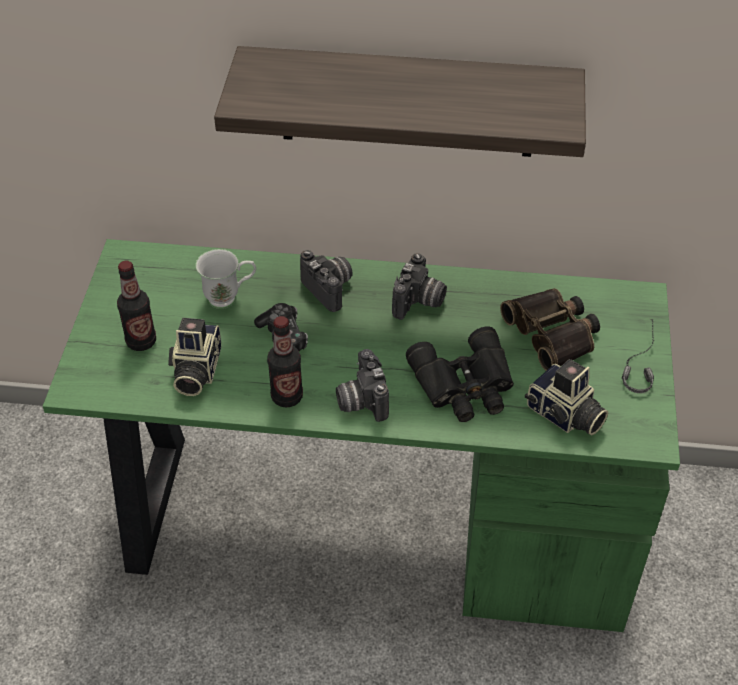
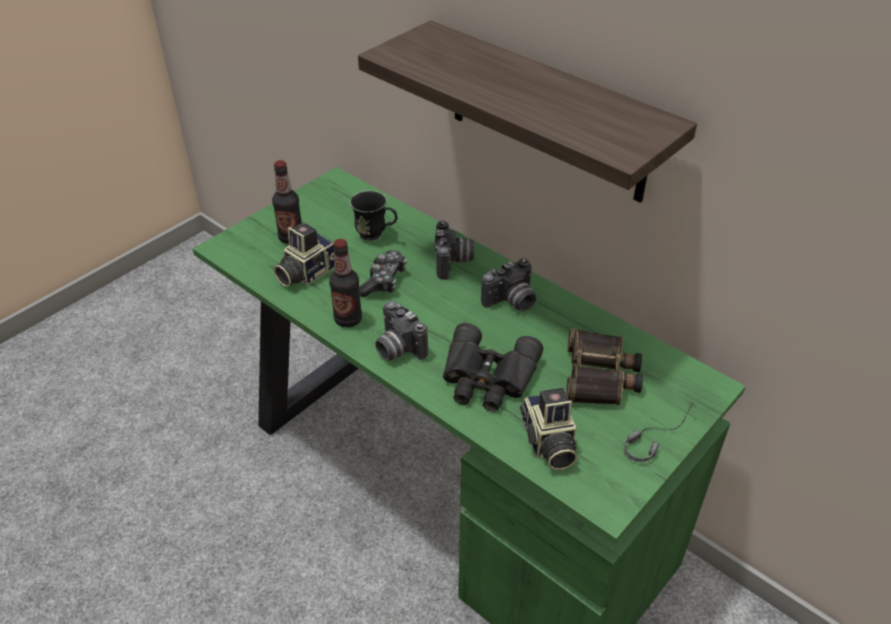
camera: 35 degrees right, 5 degrees down
white mug [196,249,256,309] -> black mug [350,191,397,242]
camera [336,349,389,422] -> camera turned 60 degrees counterclockwise [375,301,428,361]

